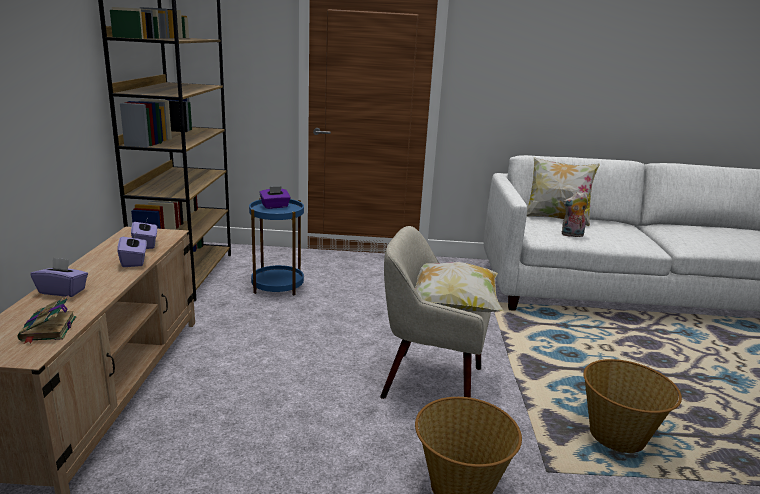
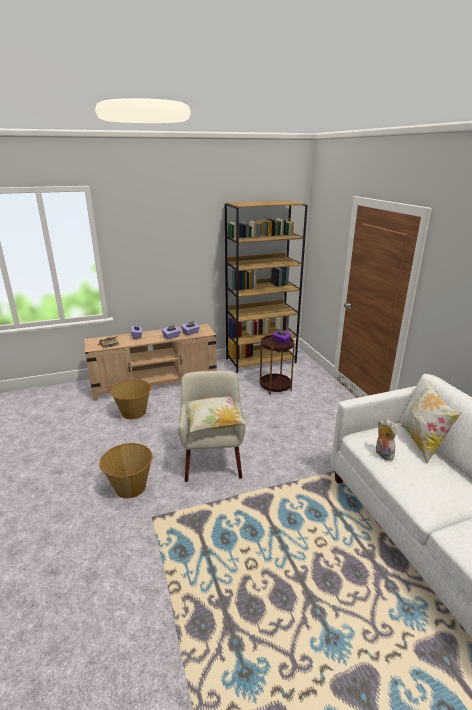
camera: 70 degrees right, 5 degrees up
blue side table [249,198,304,296] -> brown side table [260,335,295,395]
basket [583,359,682,453] -> basket moved to [110,379,151,419]

